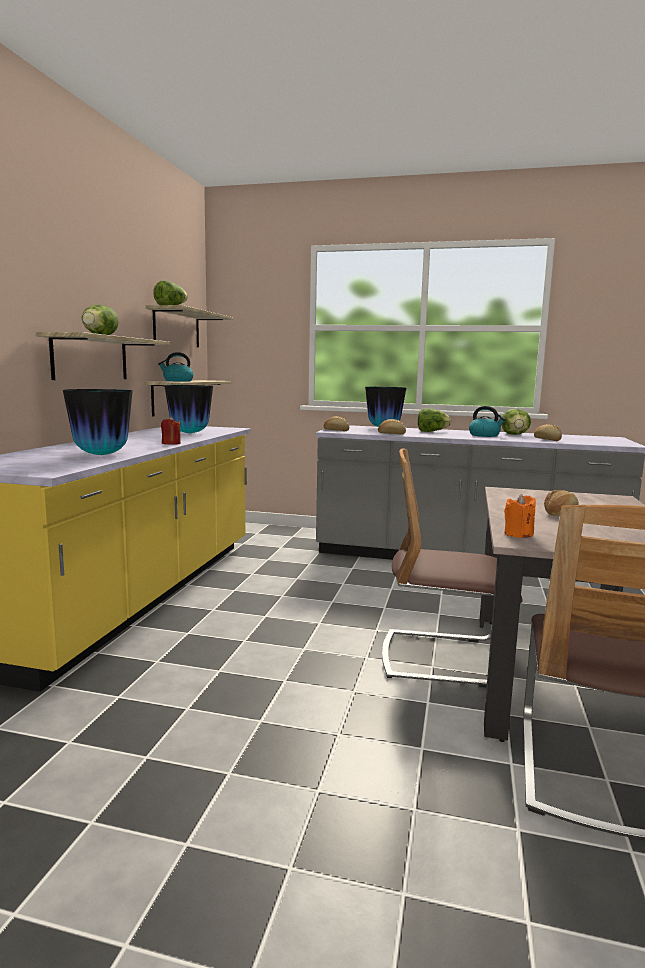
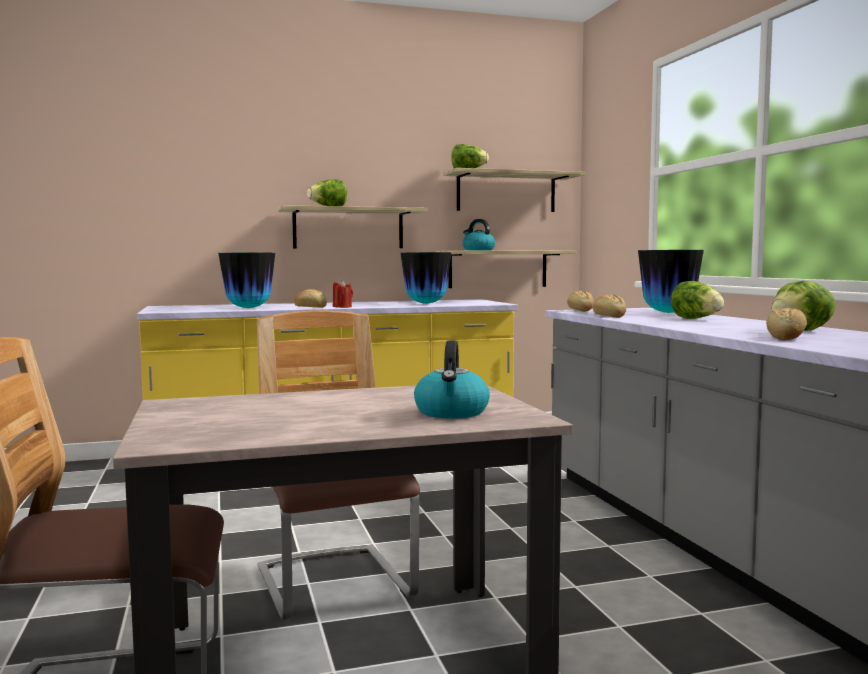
camera: 60 degrees right, 5 degrees down
kettle [469,406,506,437] -> kettle moved to [414,341,490,419]
orange candle [504,494,536,538] -> none
bread [544,490,579,516] -> bread moved to [294,289,327,308]

